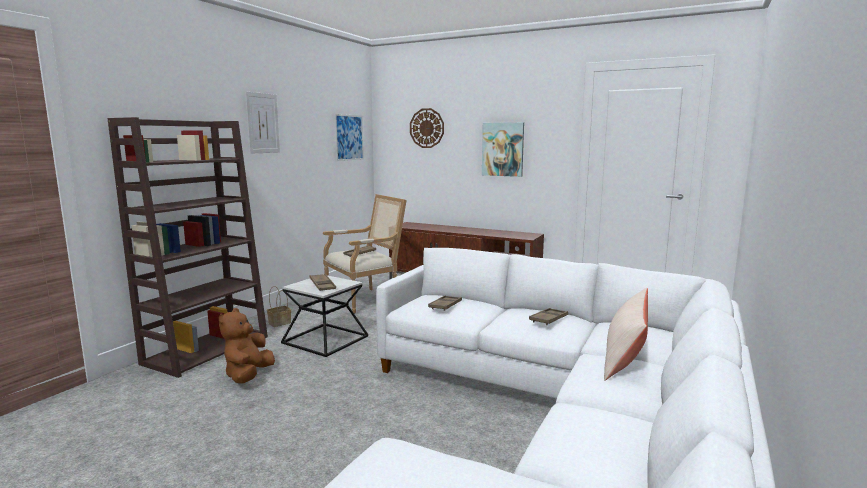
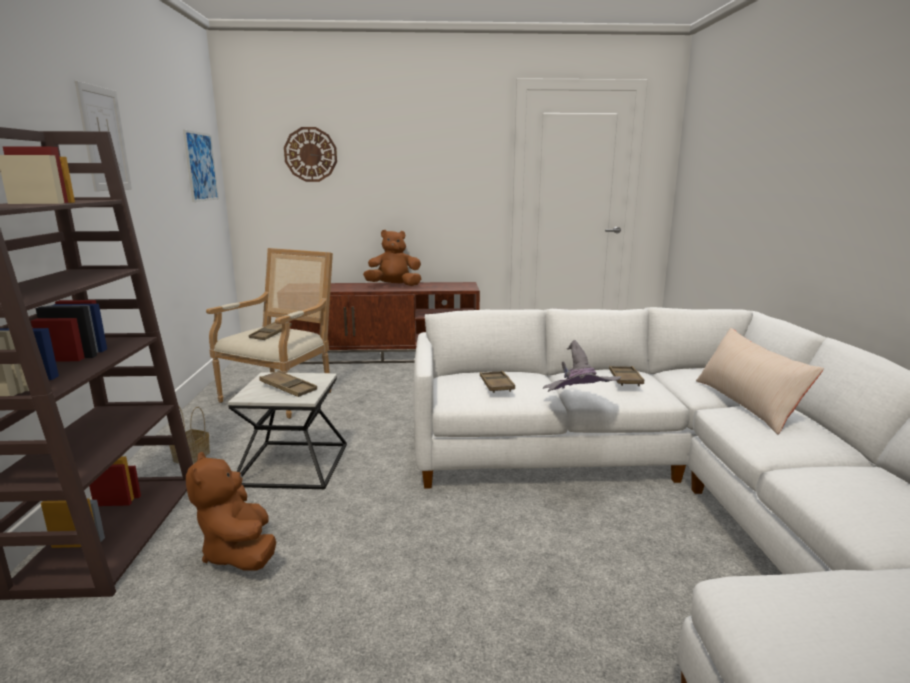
camera: 30 degrees left, 5 degrees up
picture [482,122,524,177] -> none
none -> brown plush toy [363,230,421,286]
none -> grey hat [542,340,621,392]

